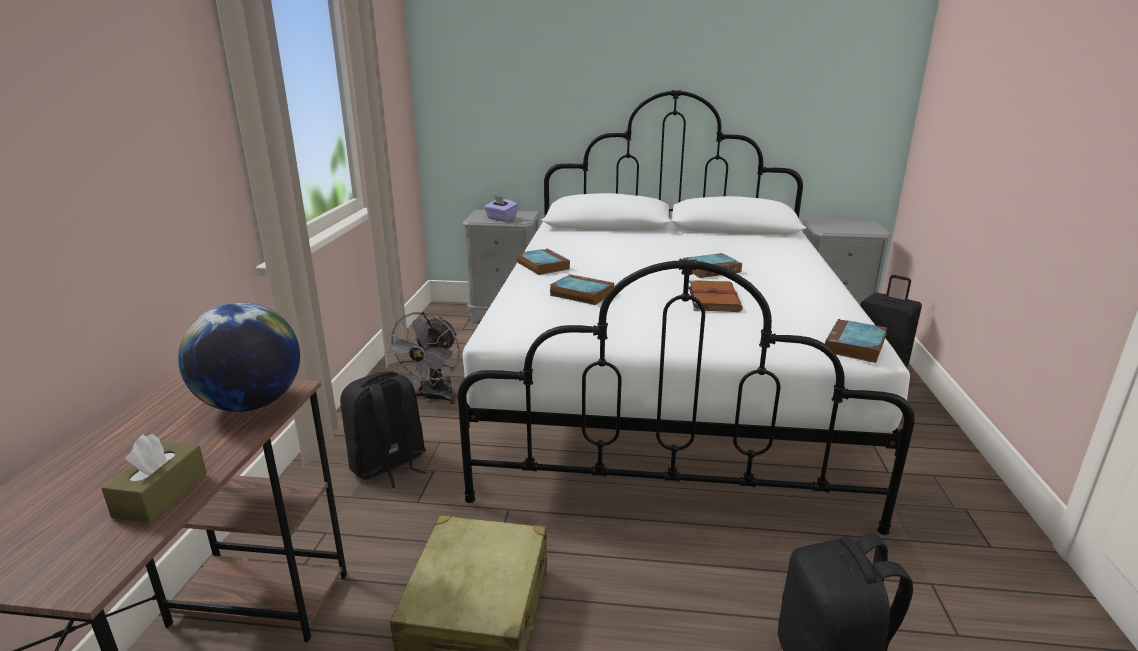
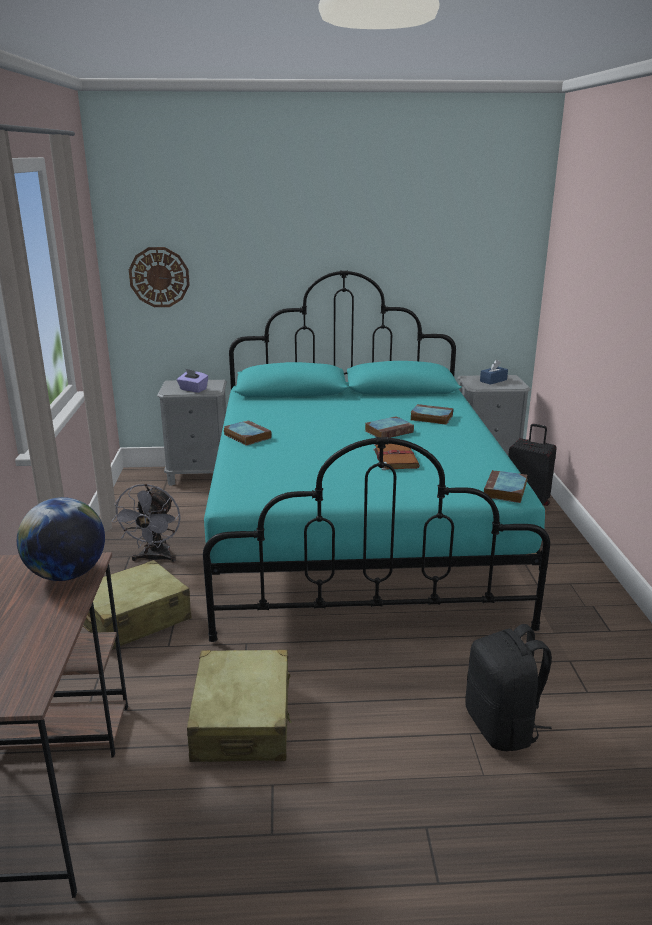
camera: 10 degrees left, 0 degrees up
brown tissue box [101,434,207,523] -> none
black backpack [340,371,426,488] -> beige suitcase [83,560,192,650]
white bed [458,90,915,535] -> turquoise bed [203,270,550,642]
book [550,274,614,305] -> book moved to [410,404,453,425]
none -> wall clock [129,247,190,307]
none -> blue tissue box [480,359,508,385]

